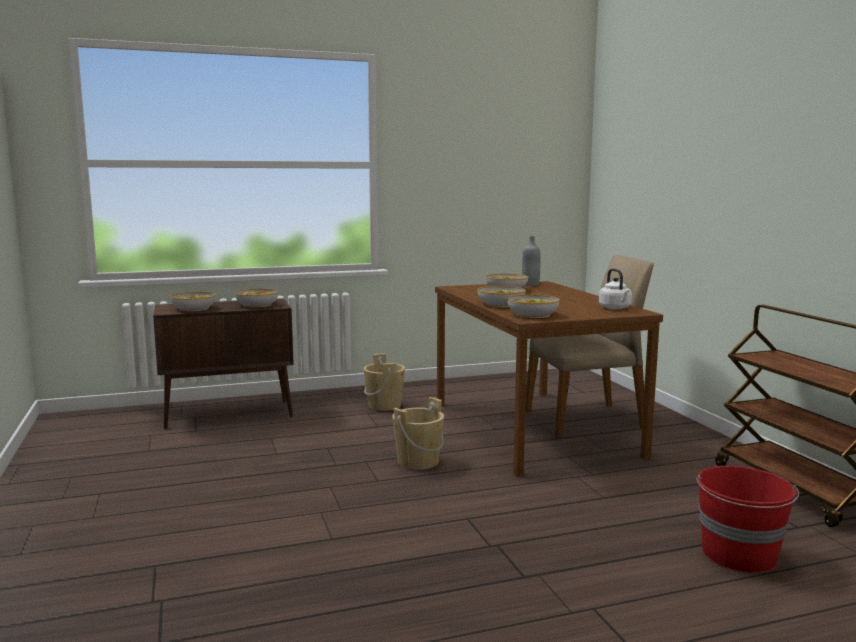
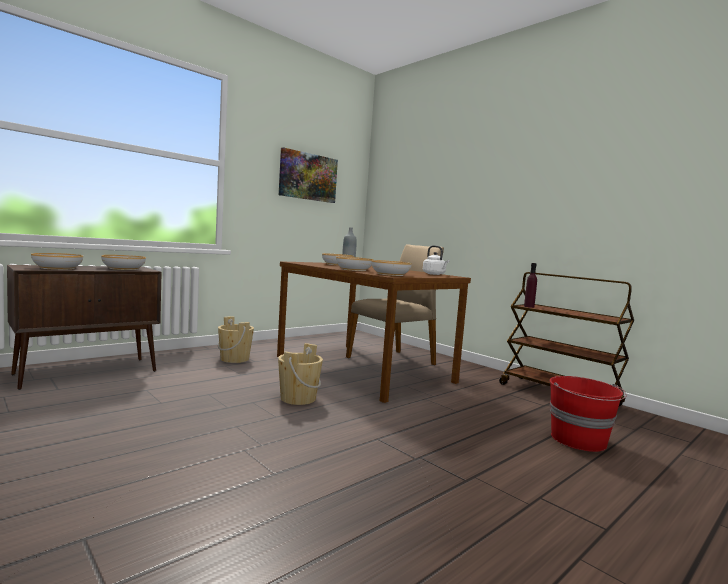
camera: 25 degrees left, 5 degrees down
none -> picture [279,147,338,203]
none -> purple bottle [524,263,537,308]

